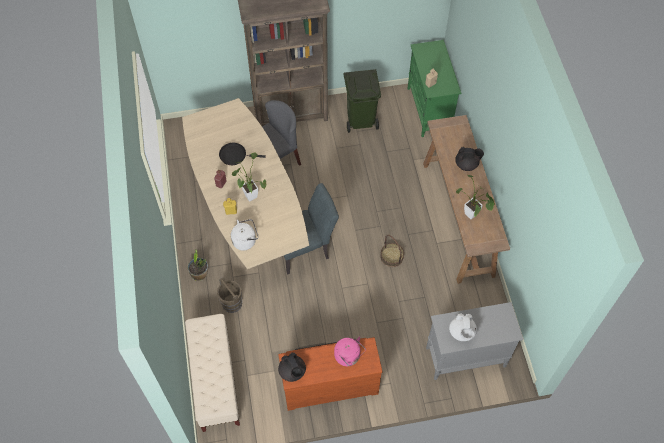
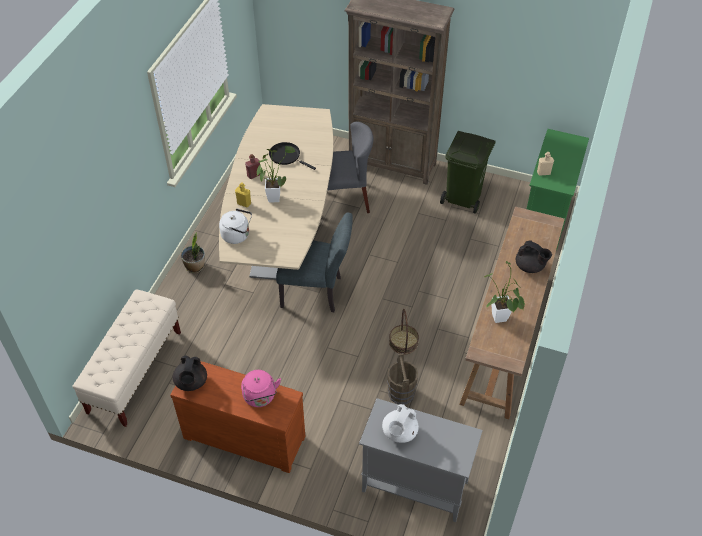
camera: 30 degrees right, 10 degrees down
brown bucket [217,277,242,313] -> brown bucket moved to [388,353,418,404]

